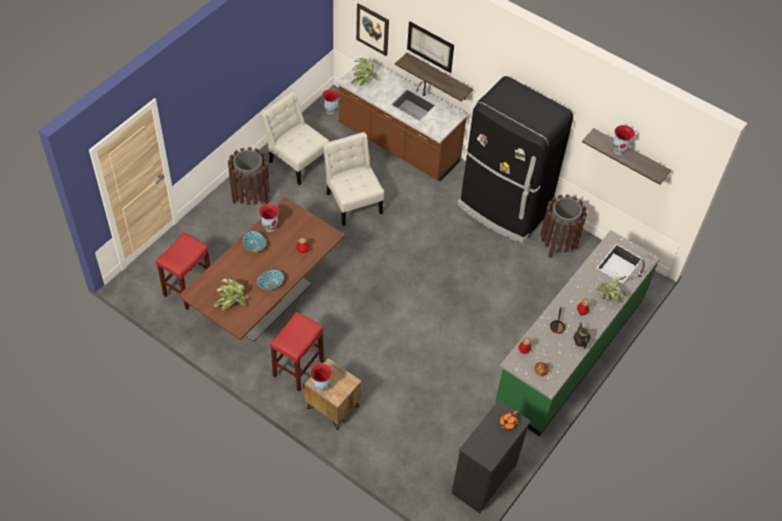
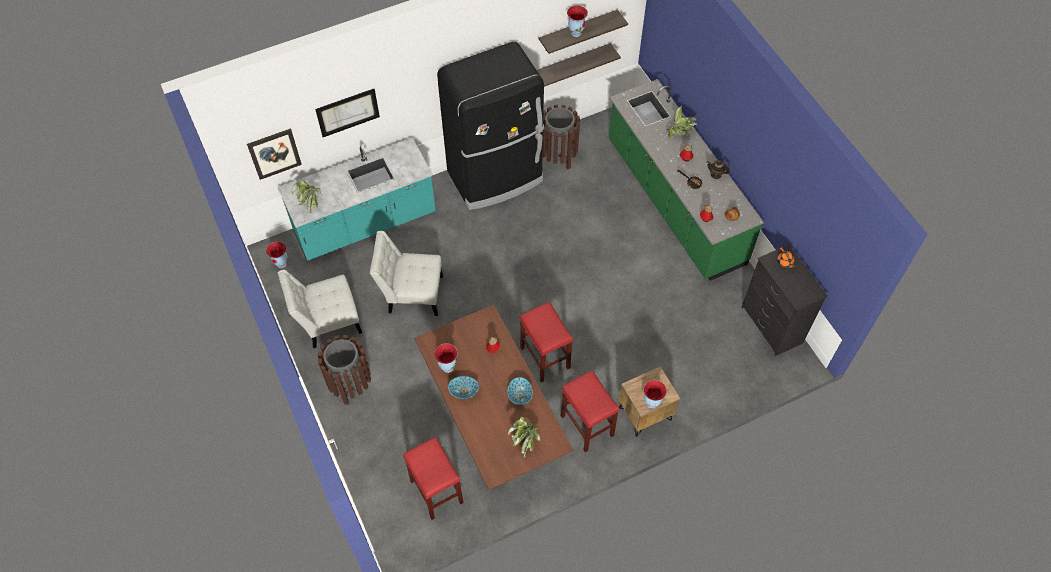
camera: 60 degrees left, 5 degrees up
brown counter [336,58,468,182] -> turquoise counter [278,138,436,261]
shelf [395,53,473,102] -> shelf moved to [537,43,621,87]
none -> red stool [520,302,573,382]

